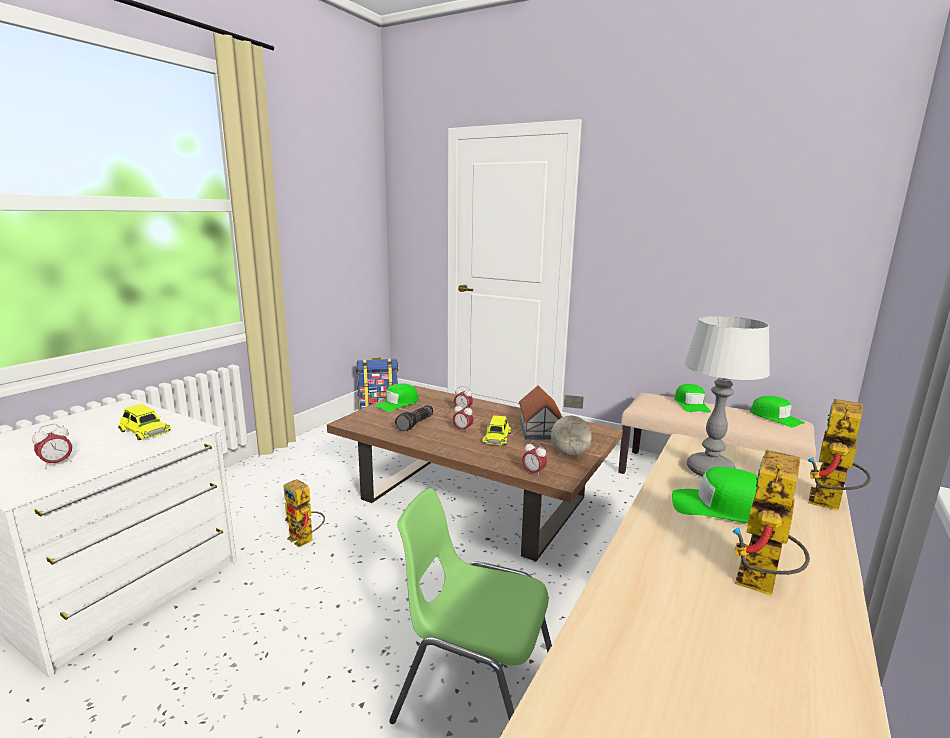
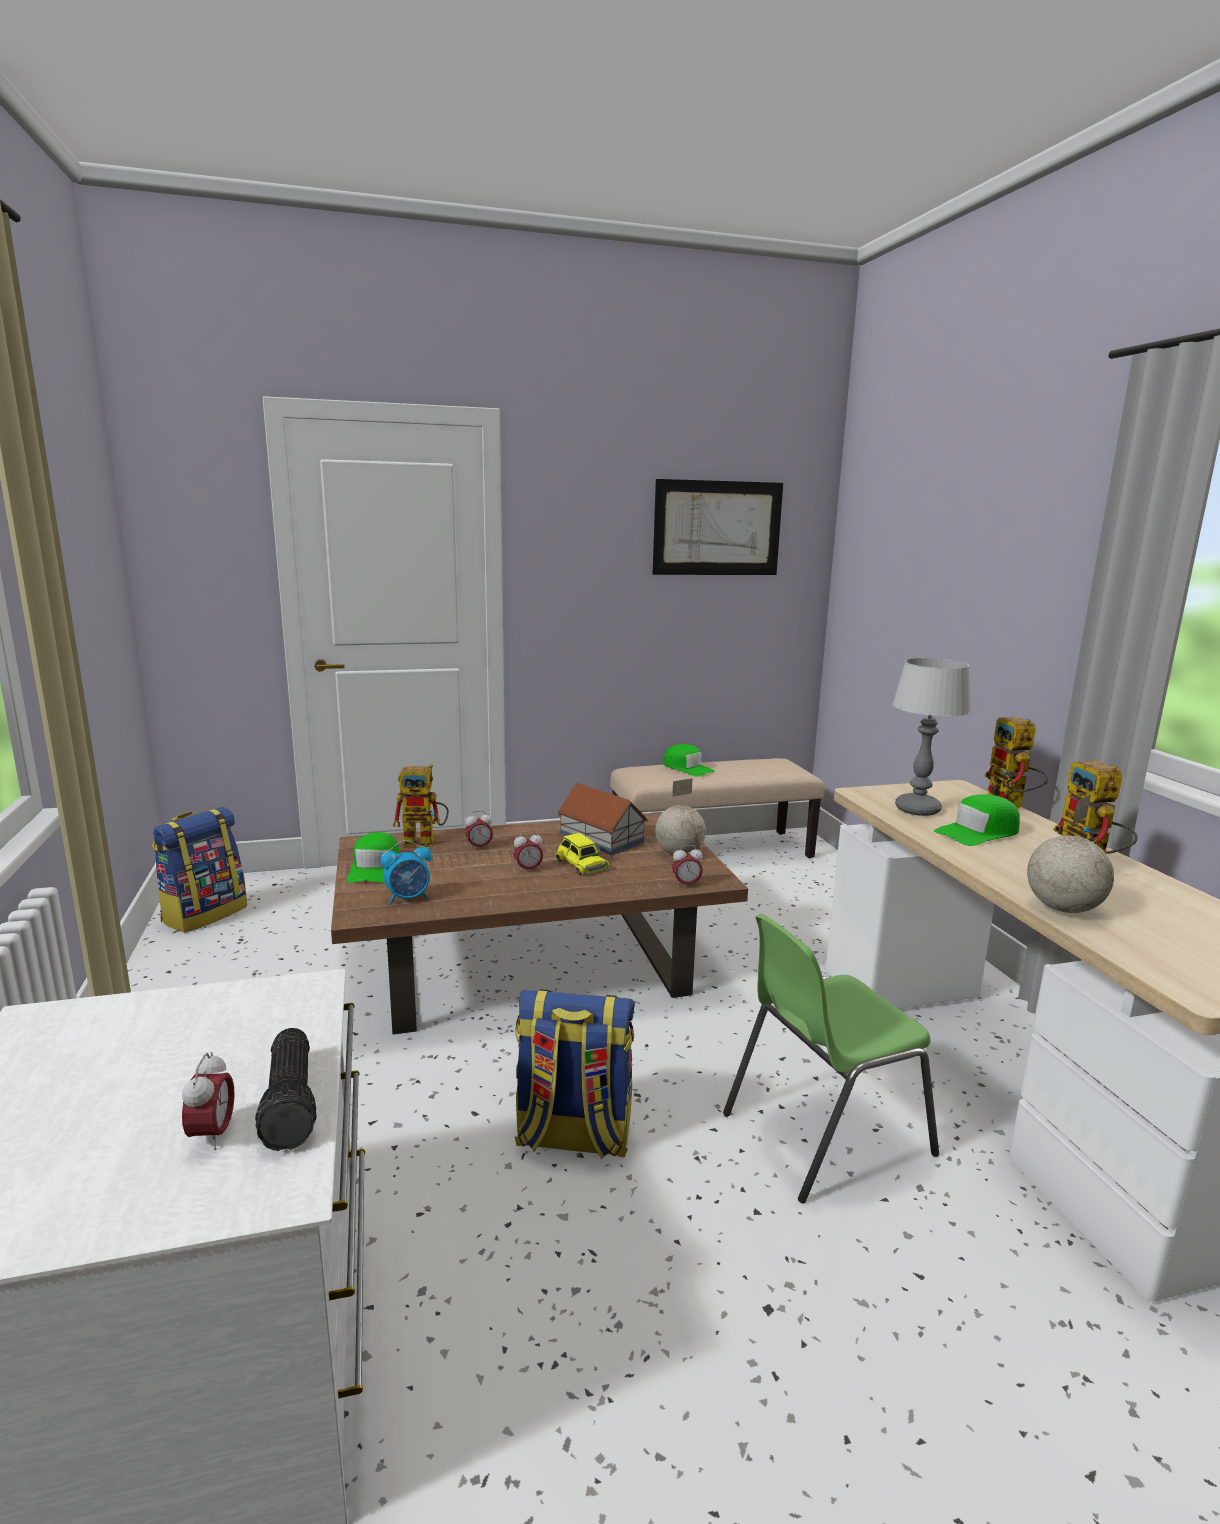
camera: 45 degrees left, 0 degrees up
yellow toy car [118,404,171,440] -> none
toy robot [283,479,325,548] -> toy robot moved to [392,764,449,847]
flashlight [395,405,433,431] -> flashlight moved to [255,1028,317,1151]
green cap [750,396,805,427] -> none
none -> alarm clock [380,840,432,905]
none -> backpack [515,989,635,1159]
none -> picture [652,479,783,575]
none -> globe [1027,794,1114,913]

